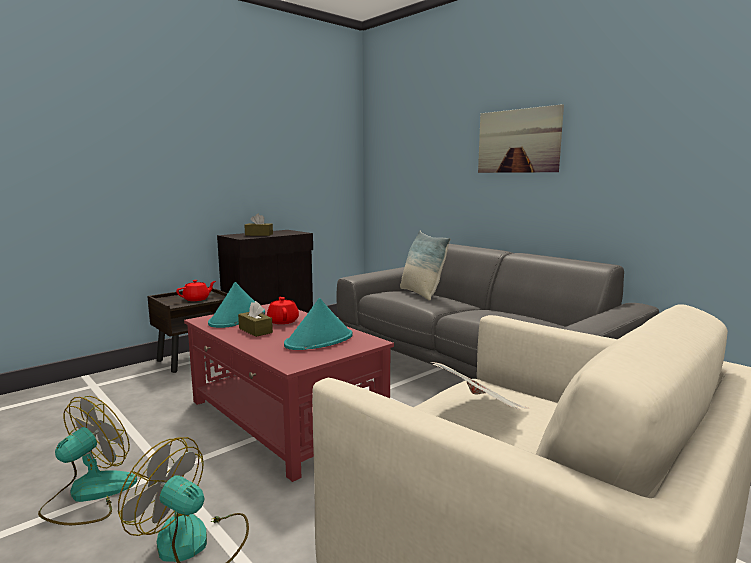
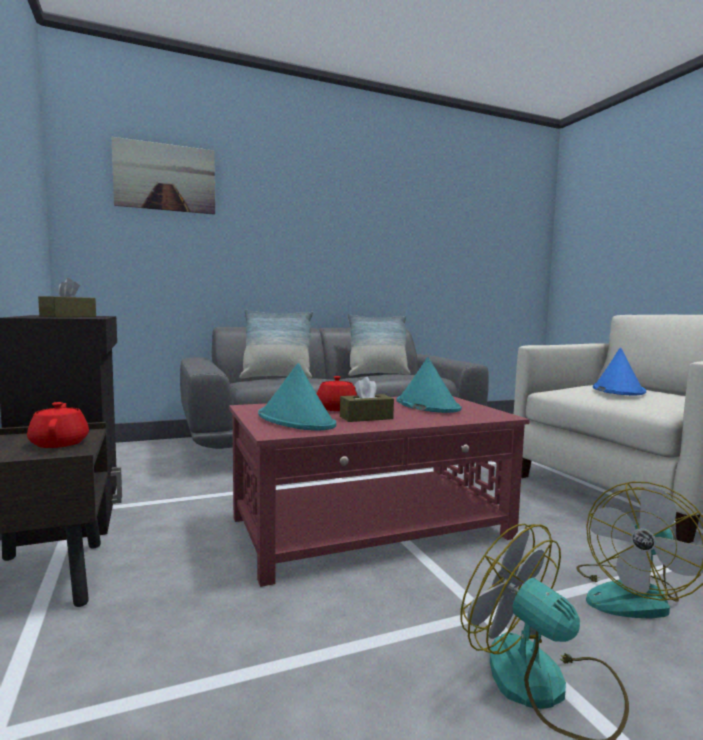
camera: 70 degrees left, 5 degrees down
newspaper [431,362,529,409] -> blue hat [593,347,646,395]
picture [478,104,564,173] -> picture moved to [112,137,215,215]
none -> pillow [347,314,410,376]

